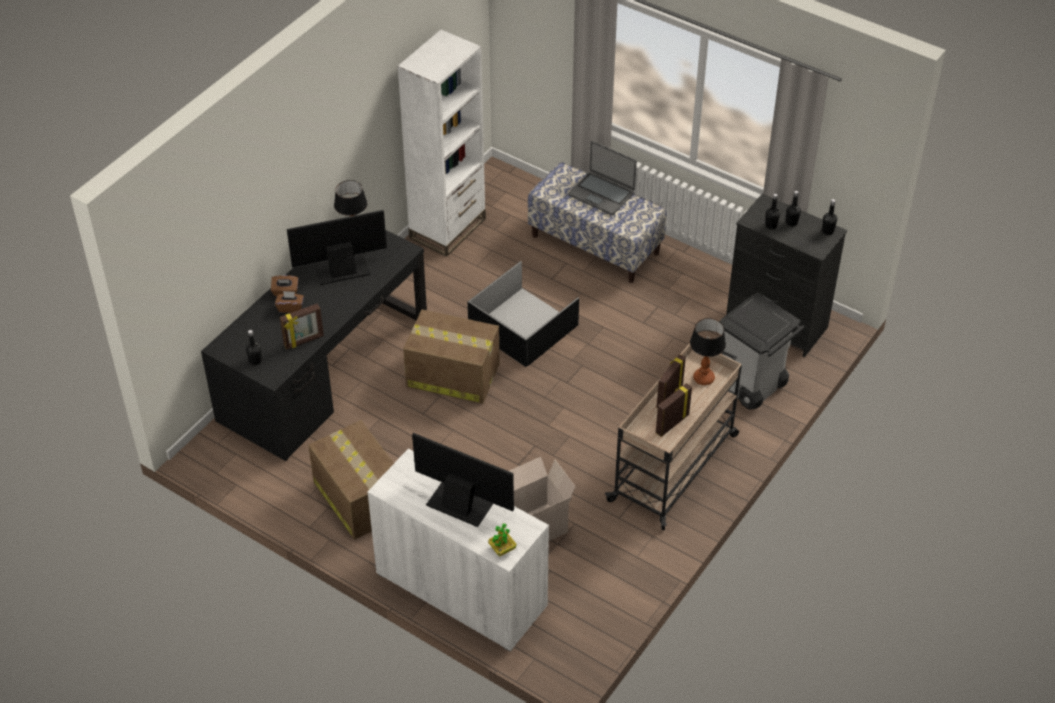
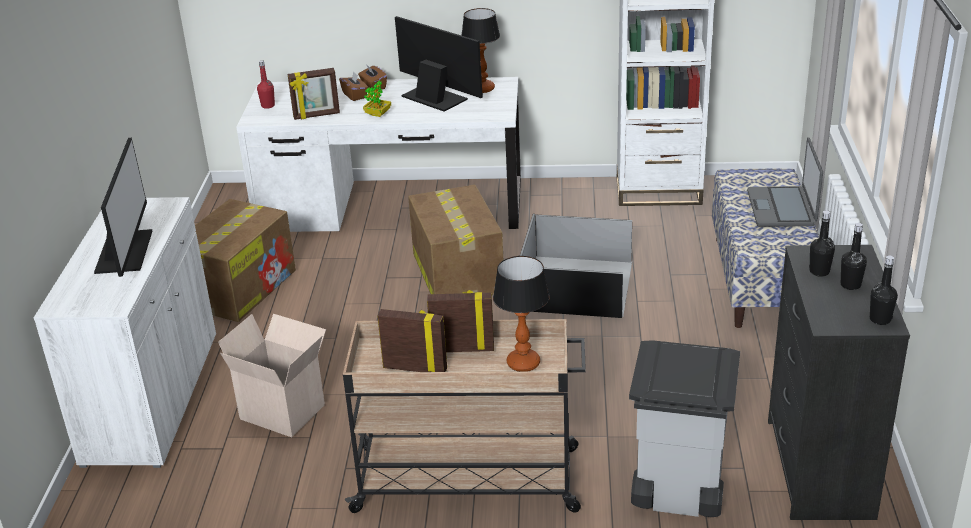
camera: 60 degrees right, 15 degrees down
black desk [201,215,427,461] -> white desk [237,77,521,232]
black bottle [246,330,262,365] -> red bottle [257,60,275,109]
picture frame [280,304,324,350] -> picture frame turned 45 degrees counterclockwise [287,68,340,120]
potted plant [488,523,517,557] -> potted plant moved to [363,81,391,117]

